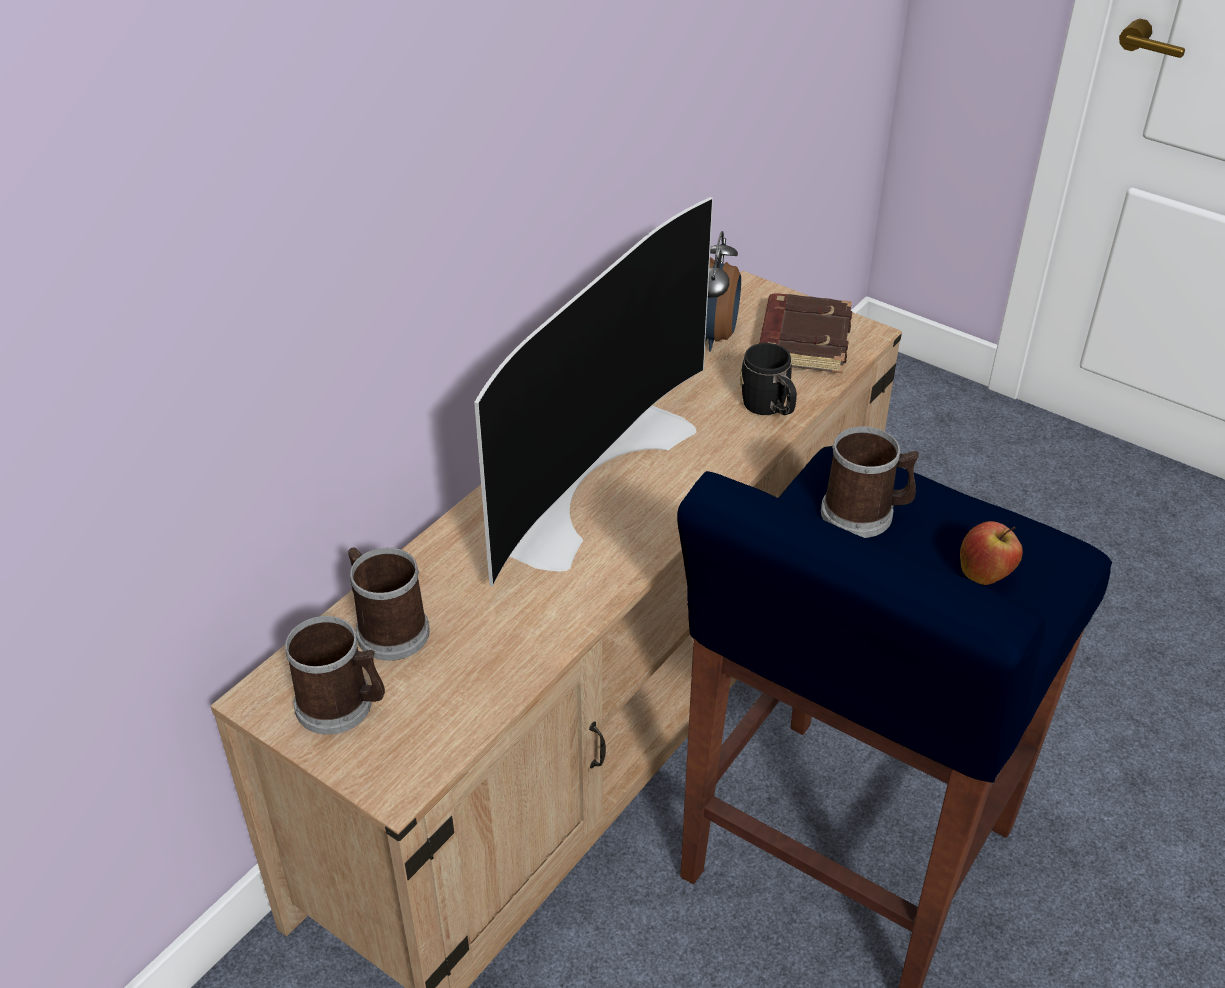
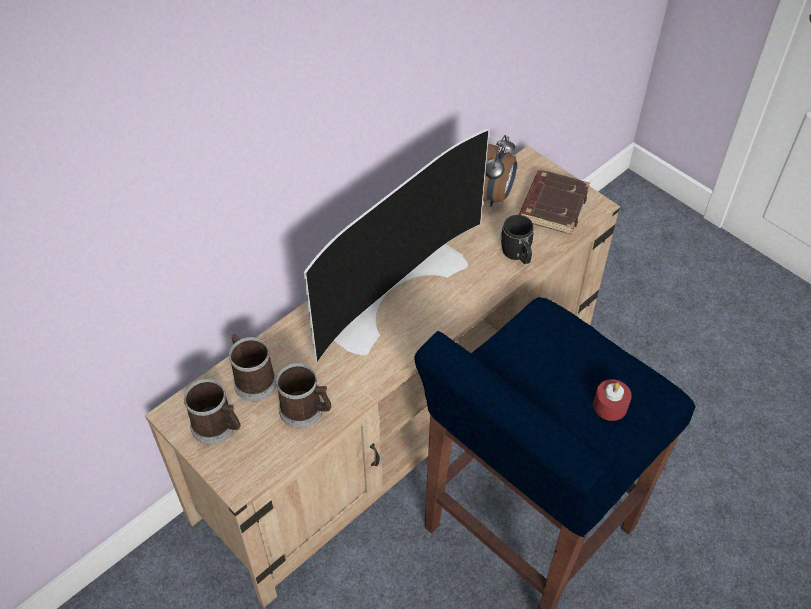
camera: 10 degrees right, 10 degrees up
mug [821,426,919,538] -> mug moved to [276,363,331,428]
apple [960,521,1023,585] -> red candle [593,379,632,421]

